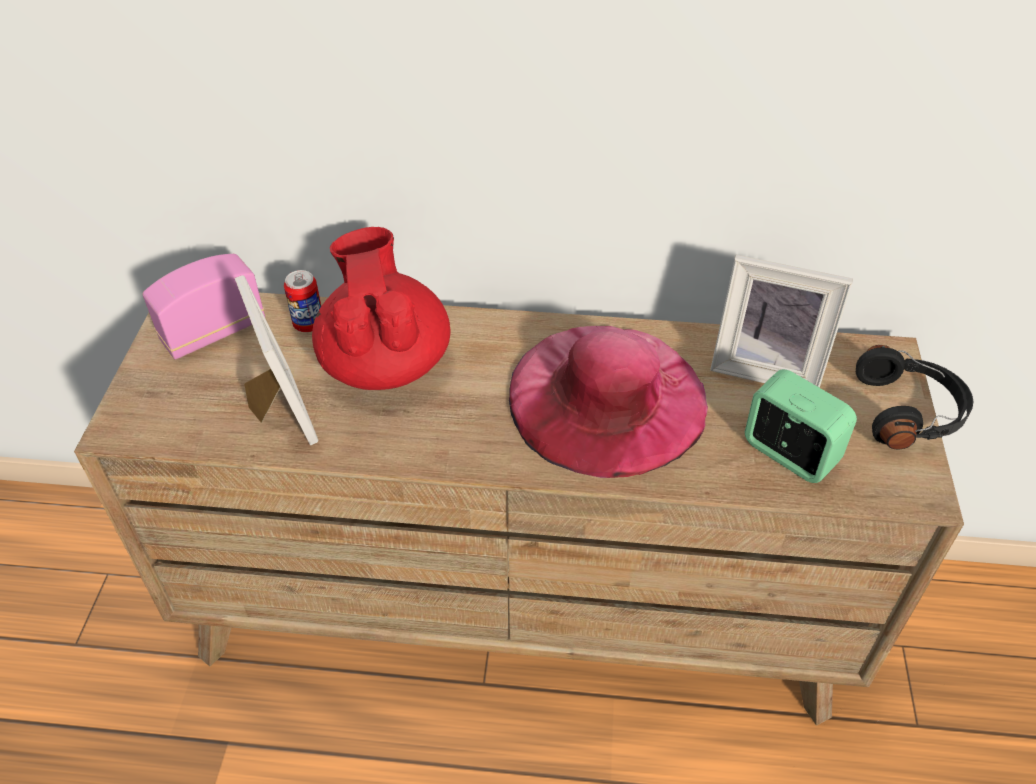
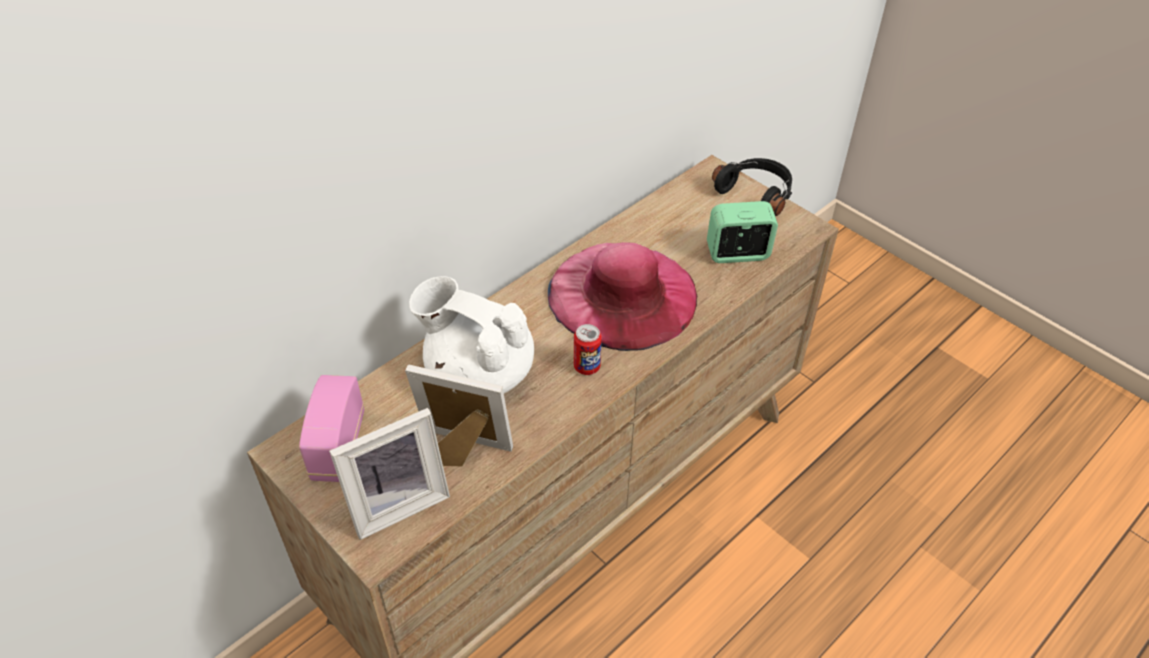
camera: 50 degrees left, 0 degrees up
can [284,270,321,332] -> can moved to [574,324,602,375]
red teapot [312,227,451,390] -> white teapot [409,276,534,393]
picture frame [710,255,853,388] -> picture frame moved to [329,408,450,540]

